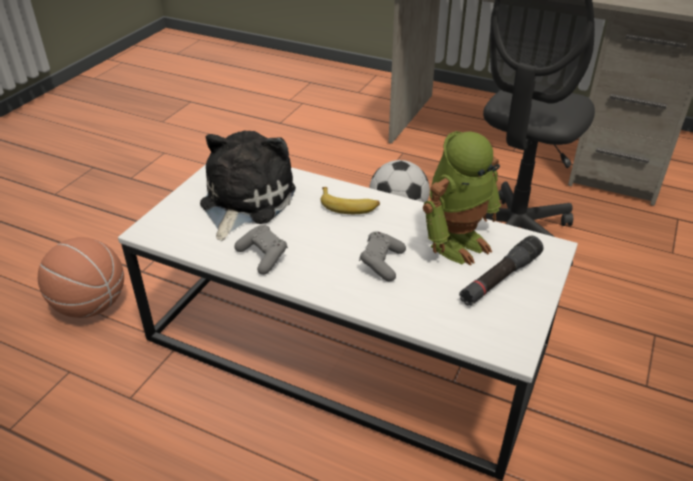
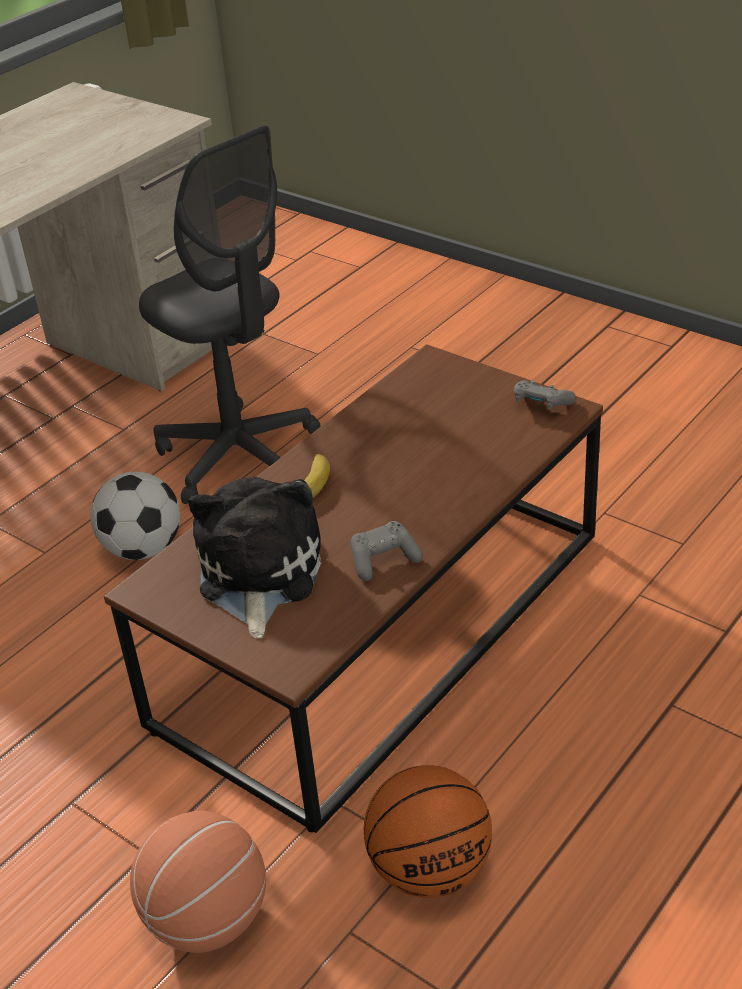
camera: 75 degrees left, 0 degrees up
white coffee table [118,164,578,480] -> brown coffee table [104,344,603,833]
plush toy [200,131,296,241] -> plush toy turned 60 degrees clockwise [188,477,322,638]
grey game controller [359,231,406,281] -> grey game controller moved to [514,380,576,410]
toy robot [423,131,501,266] -> none
black flashlight [459,236,544,306] -> none
none -> basketball [364,765,492,898]

